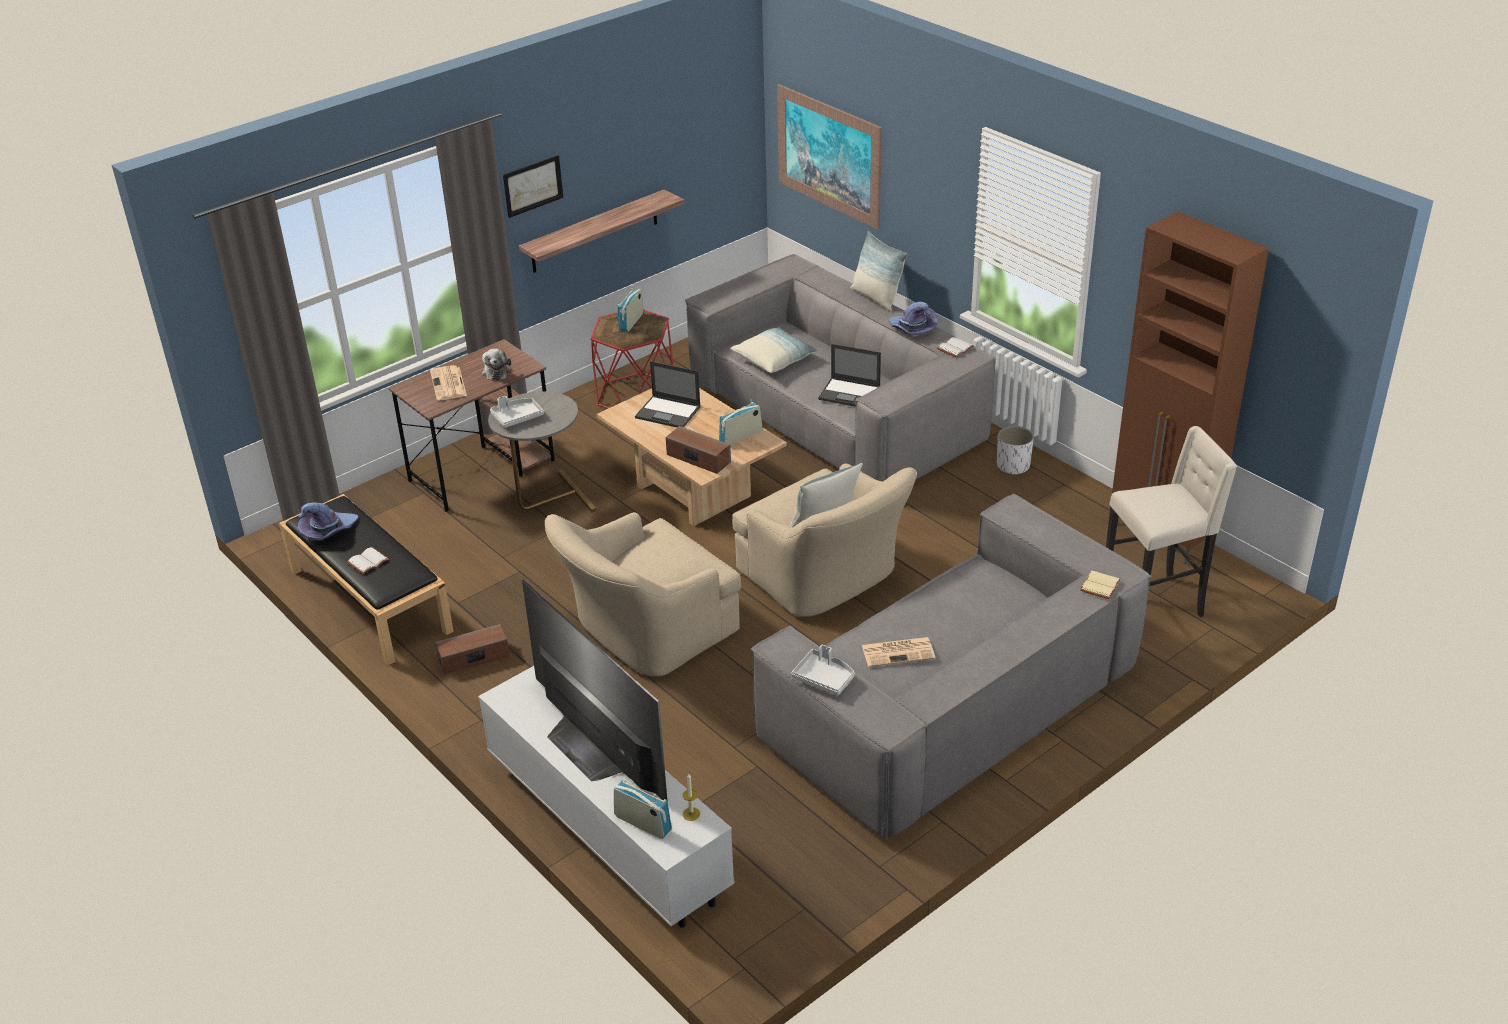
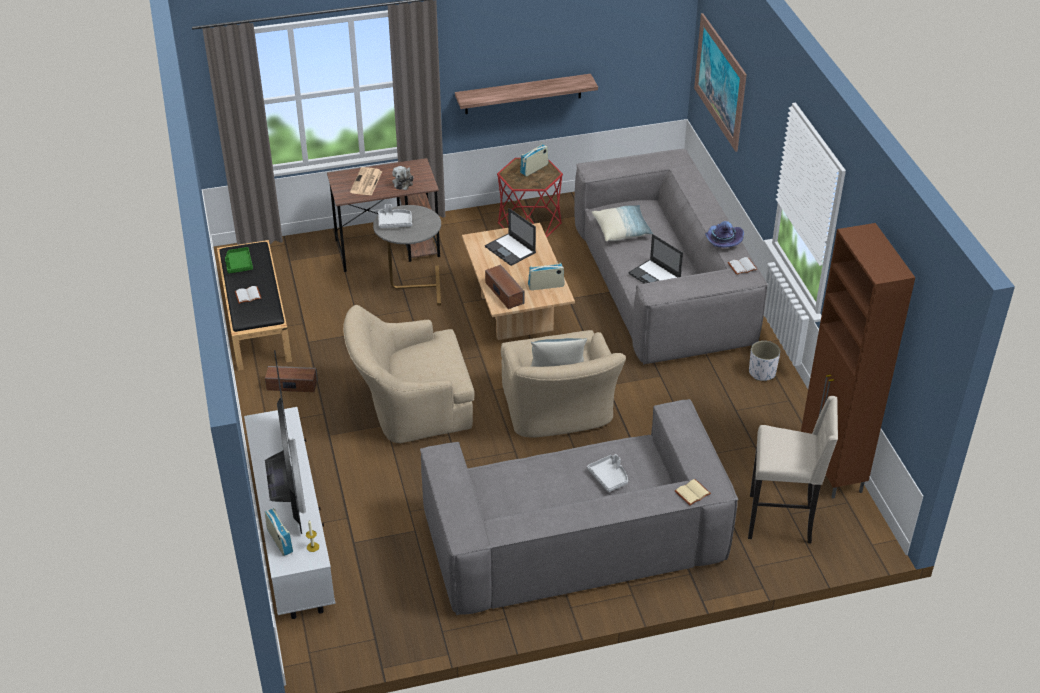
camera: 25 degrees right, 5 degrees up
purple hat [298,503,358,541] -> green tray [225,247,253,274]
picture [503,155,563,218] -> none
grey tray [791,645,855,696] -> grey tray moved to [587,454,628,492]
pillow [850,231,908,311] -> none
newspaper [862,637,935,667] -> none

